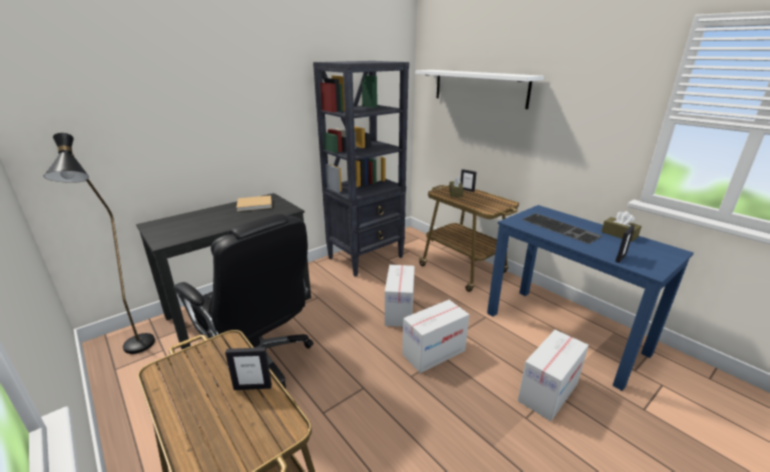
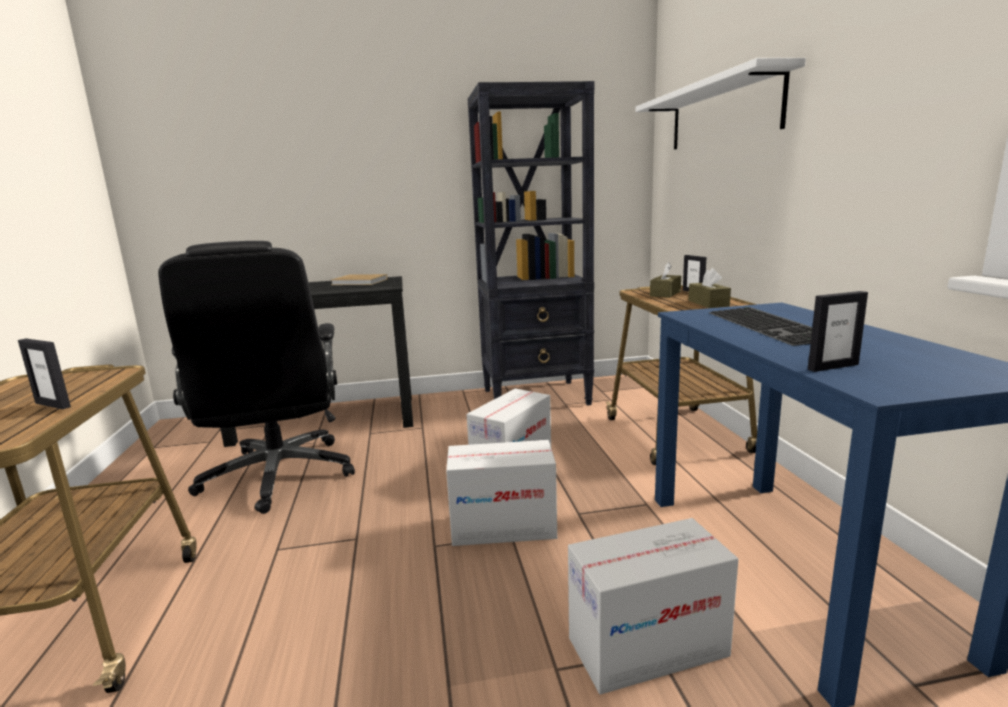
camera: 30 degrees right, 10 degrees down
black floor lamp [43,133,155,354] -> none
brown tissue box [601,211,642,242] -> brown tissue box moved to [688,268,731,308]

